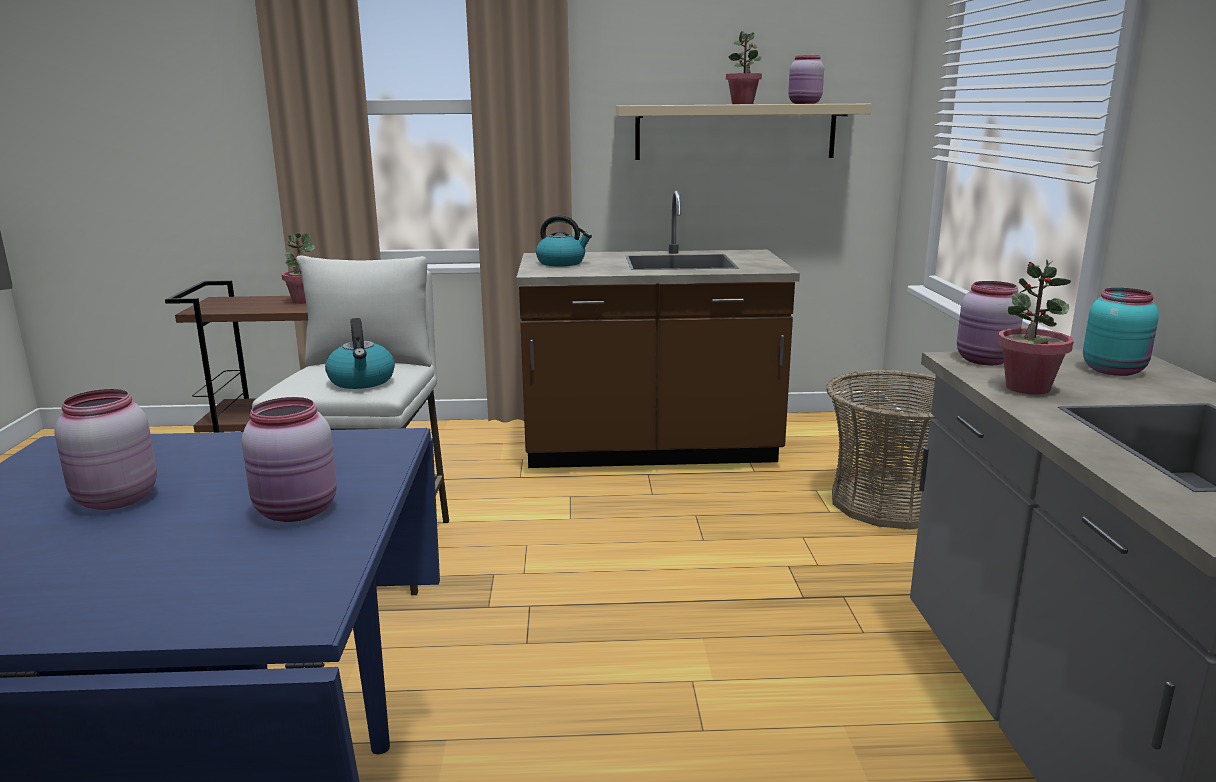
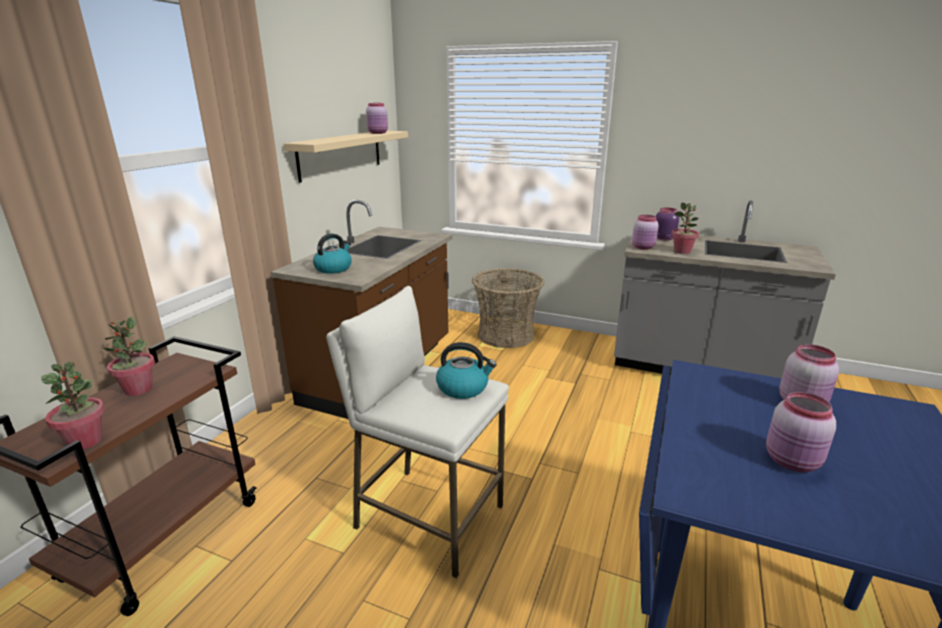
camera: 65 degrees left, 5 degrees up
potted plant [726,31,762,104] -> potted plant moved to [41,361,105,449]
turquoise jar [1083,288,1159,376] -> purple jar [656,208,679,241]

